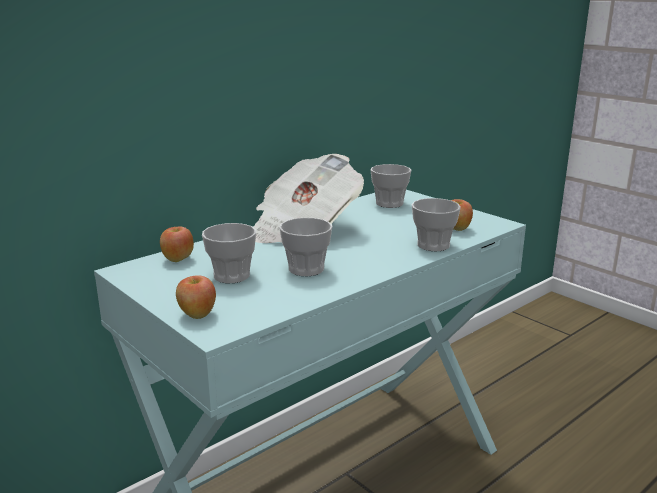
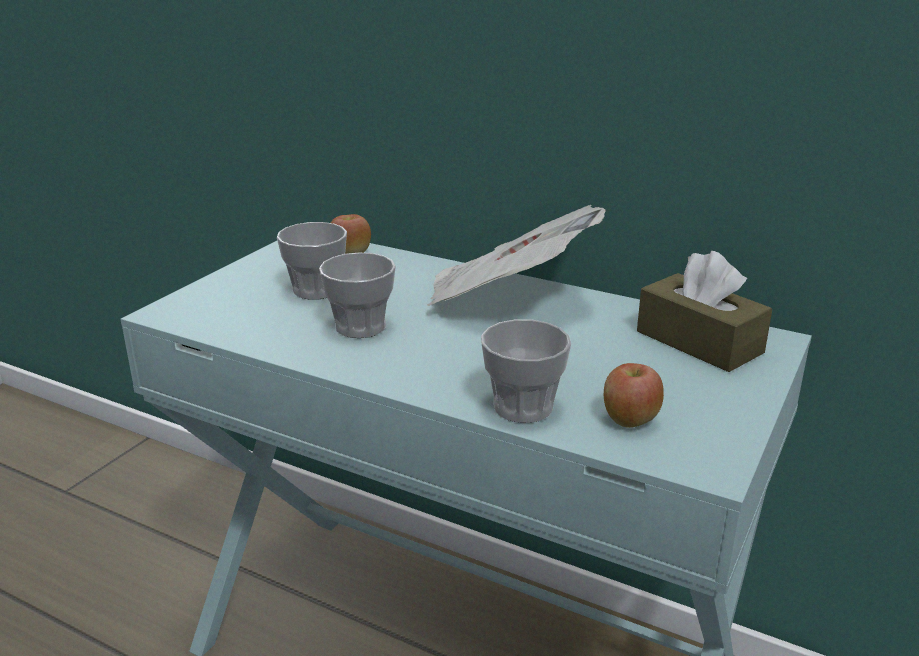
camera: 70 degrees right, 5 degrees up
apple [176,275,216,319] -> none
cup [370,164,411,208] -> brown tissue box [637,251,772,372]

